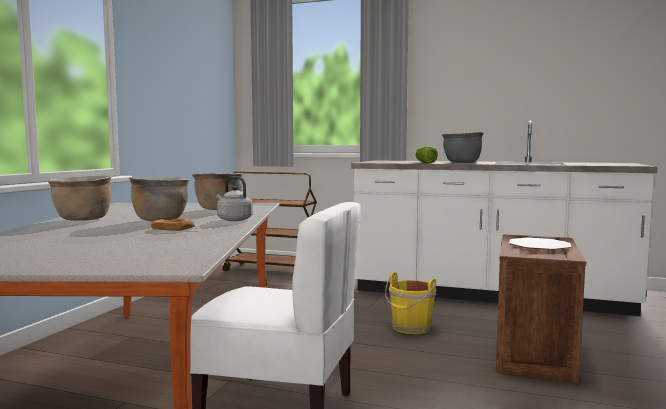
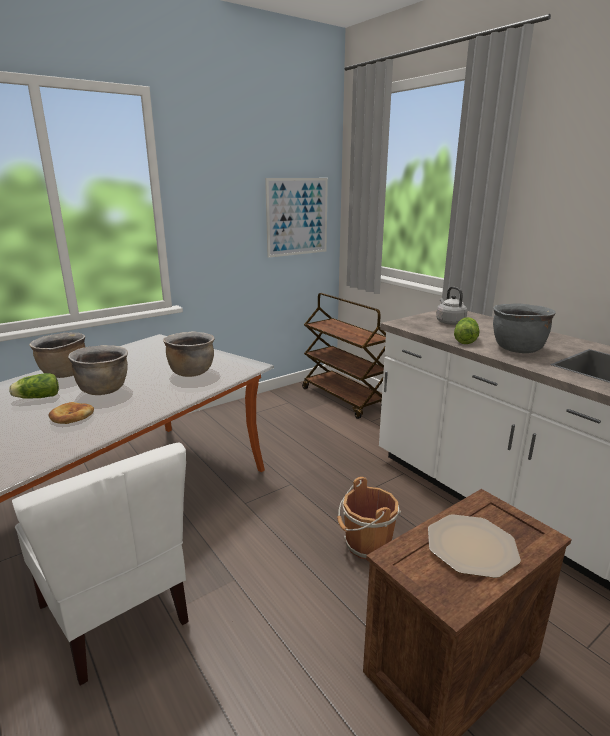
camera: 35 degrees right, 15 degrees up
grey kettle [216,176,253,221] -> grey kettle moved to [436,286,468,325]
yellow bucket [385,272,436,334] -> brown bucket [337,477,401,559]
none -> lettuce [9,373,59,399]
none -> picture [265,178,328,258]

